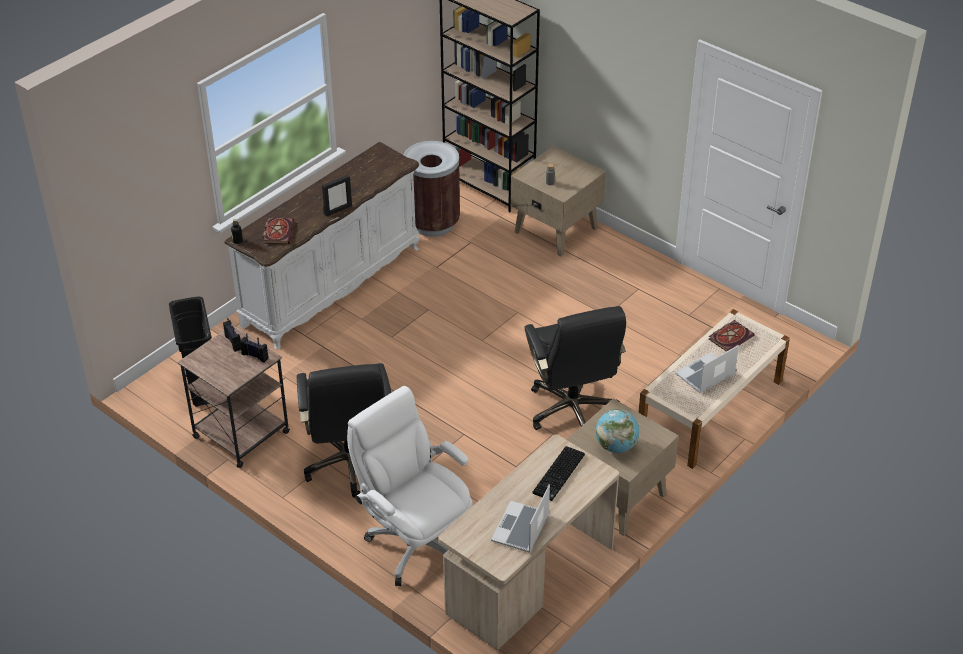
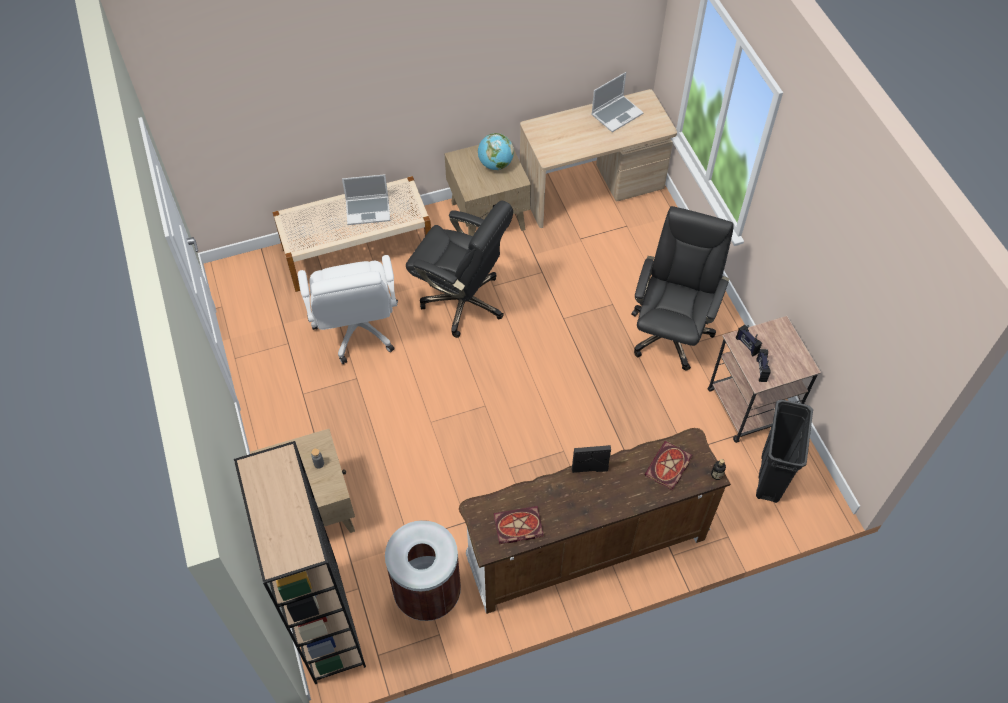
camera: 150 degrees left, 15 degrees up
white office chair [347,386,473,586] -> white office chair moved to [298,255,398,364]
black office chair [524,306,626,430] -> black office chair turned 105 degrees clockwise [406,201,513,338]
keyboard [533,446,585,501] -> none
book [709,320,755,352] -> book moved to [494,506,544,544]

